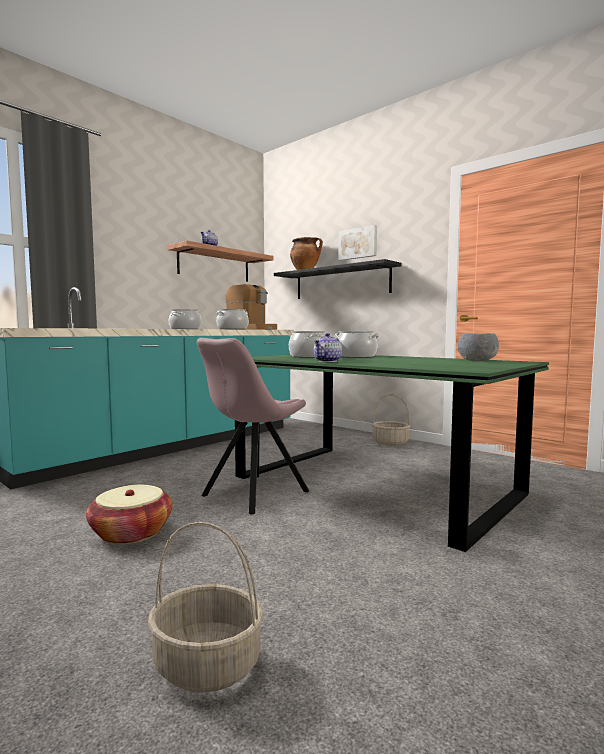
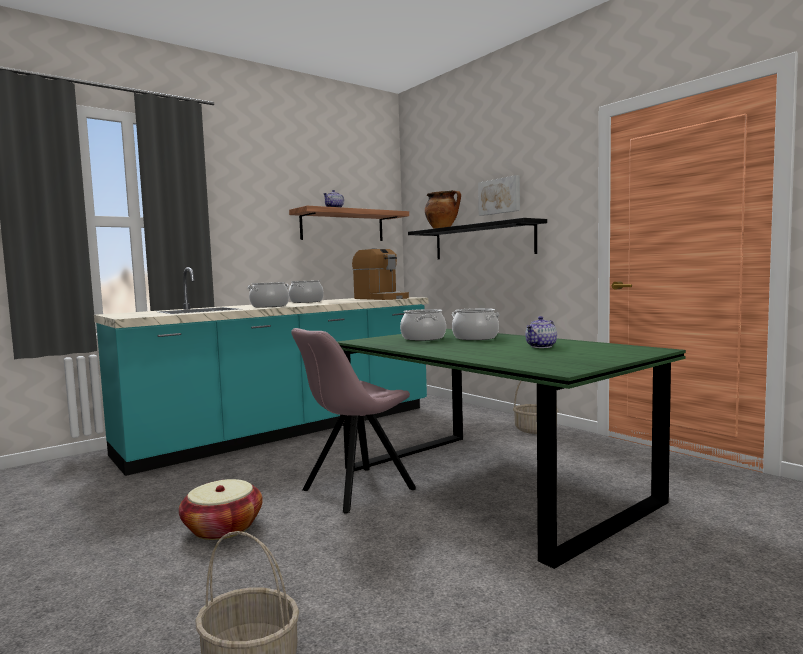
camera: 10 degrees right, 0 degrees up
cooking pot [216,309,249,329] -> cooking pot moved to [247,282,289,308]
teapot [314,333,342,362] -> teapot moved to [525,316,557,348]
grey bowl [458,333,499,361] -> none

